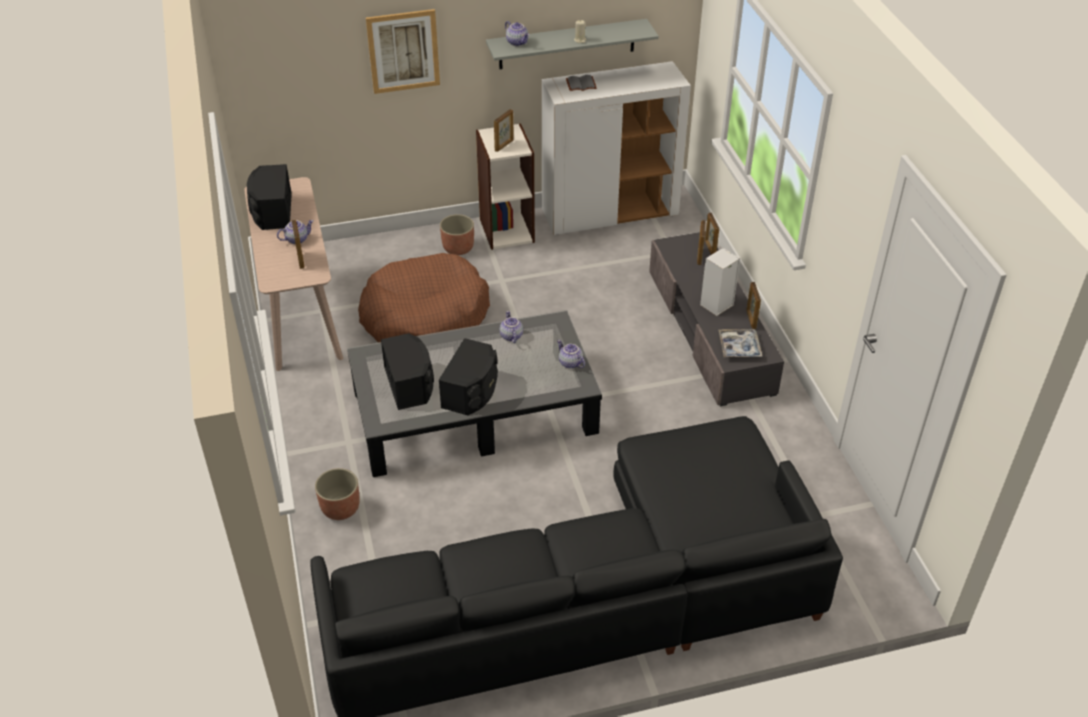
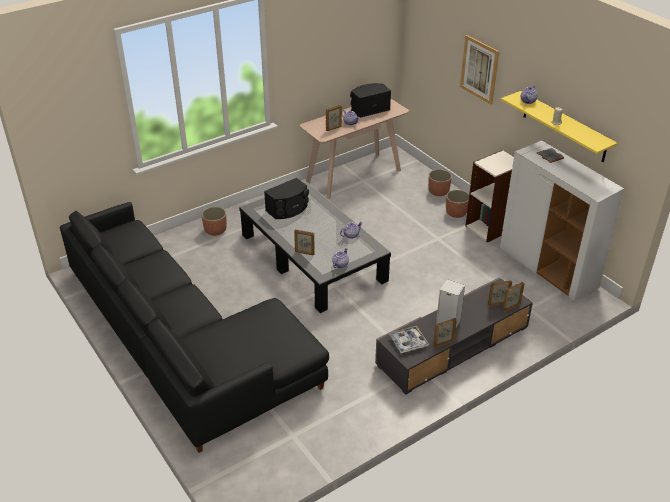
camera: 70 degrees right, 5 degrees down
brown dog bed [358,253,490,343] -> none
black speaker [439,338,498,415] -> none
grey shelf [486,19,659,69] -> yellow shelf [501,91,617,162]
picture frame [494,109,514,152] -> picture frame moved to [294,229,314,256]
none -> planter [428,169,452,196]

